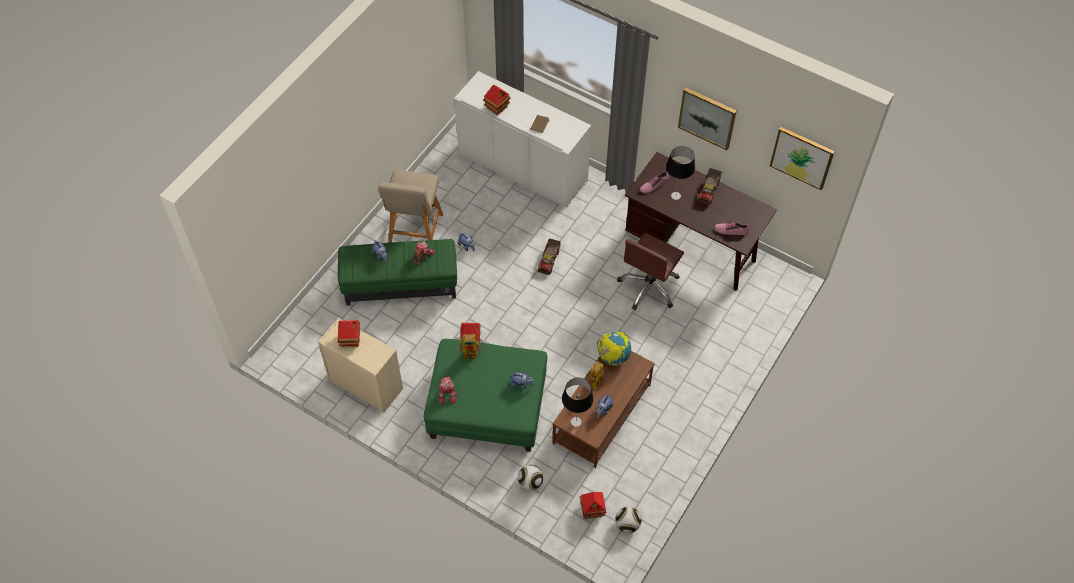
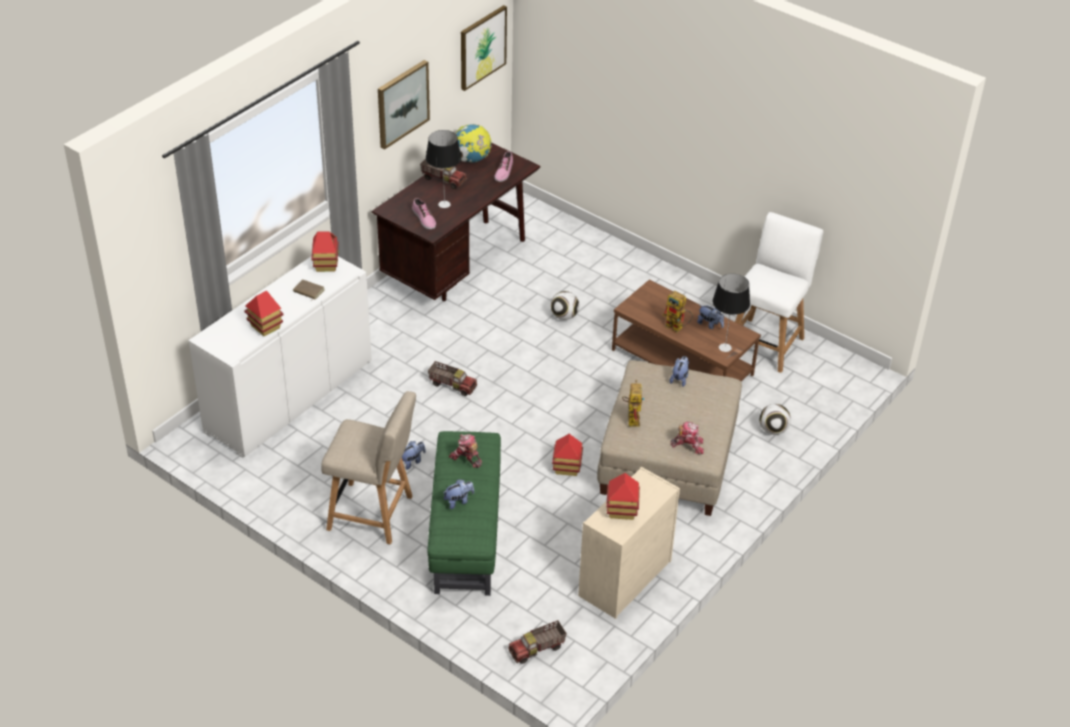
camera: 85 degrees left, 15 degrees down
green ottoman [424,339,547,452] -> beige ottoman [597,360,742,516]
toy house [580,492,606,519] -> toy house moved to [311,231,339,272]
globe [597,332,631,366] -> globe moved to [456,124,492,163]
football [615,507,641,533] -> football moved to [550,291,579,320]
brown office chair [617,233,684,310] -> none
none -> toy truck [508,620,567,664]
none -> white chair [735,212,823,373]

